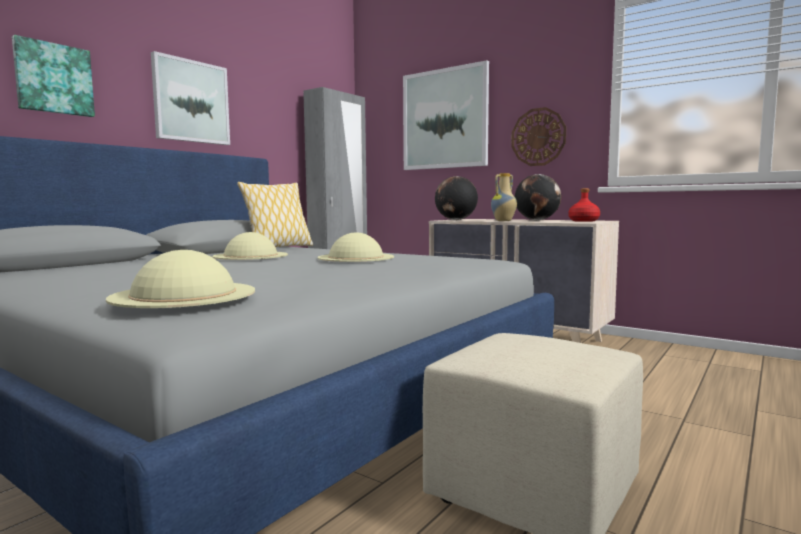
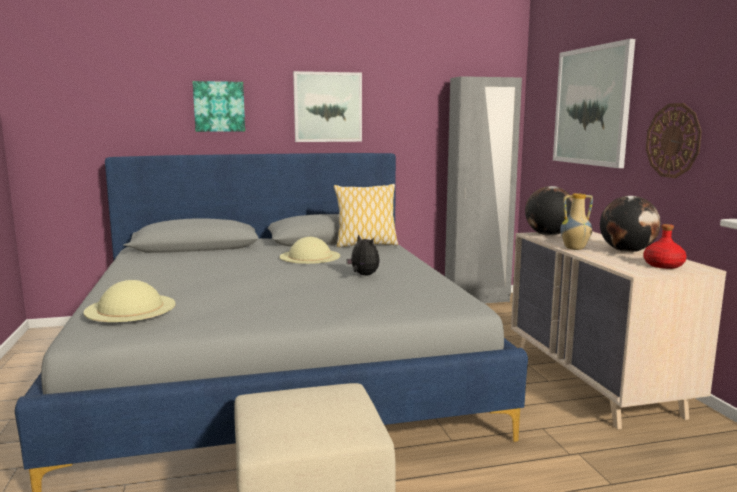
camera: 40 degrees right, 5 degrees up
beige hat [318,232,394,262] -> plush toy [346,234,380,275]

